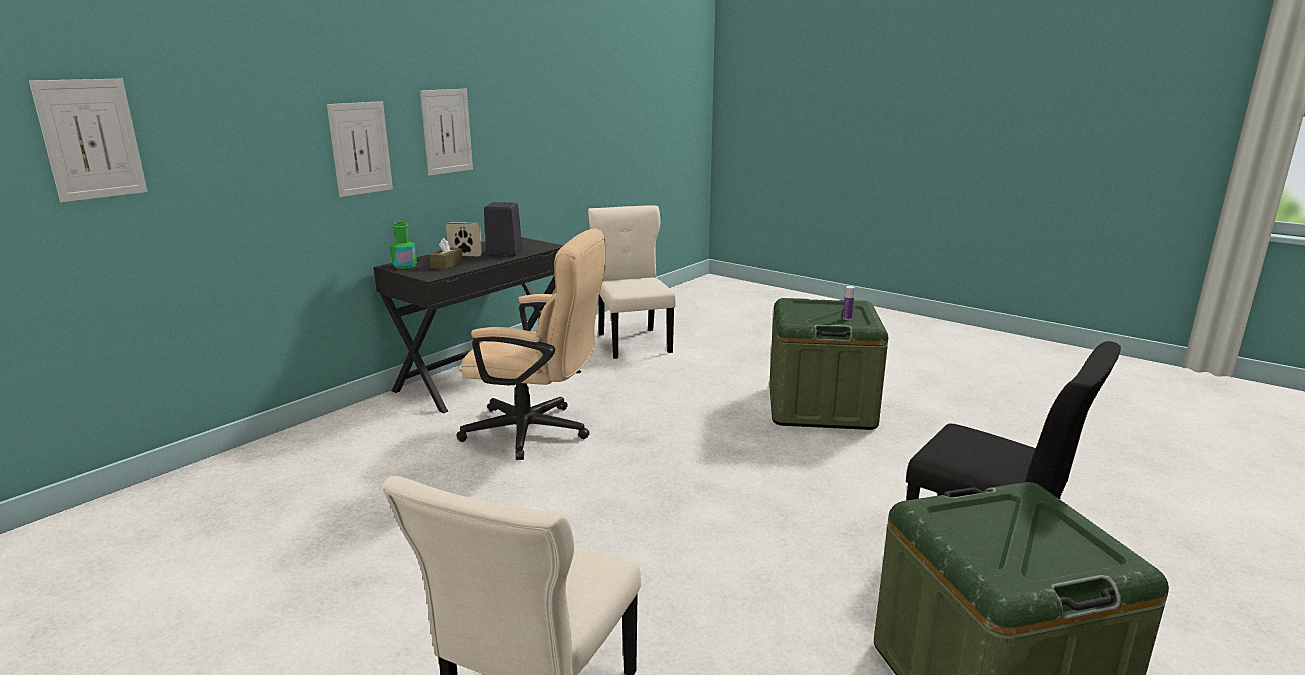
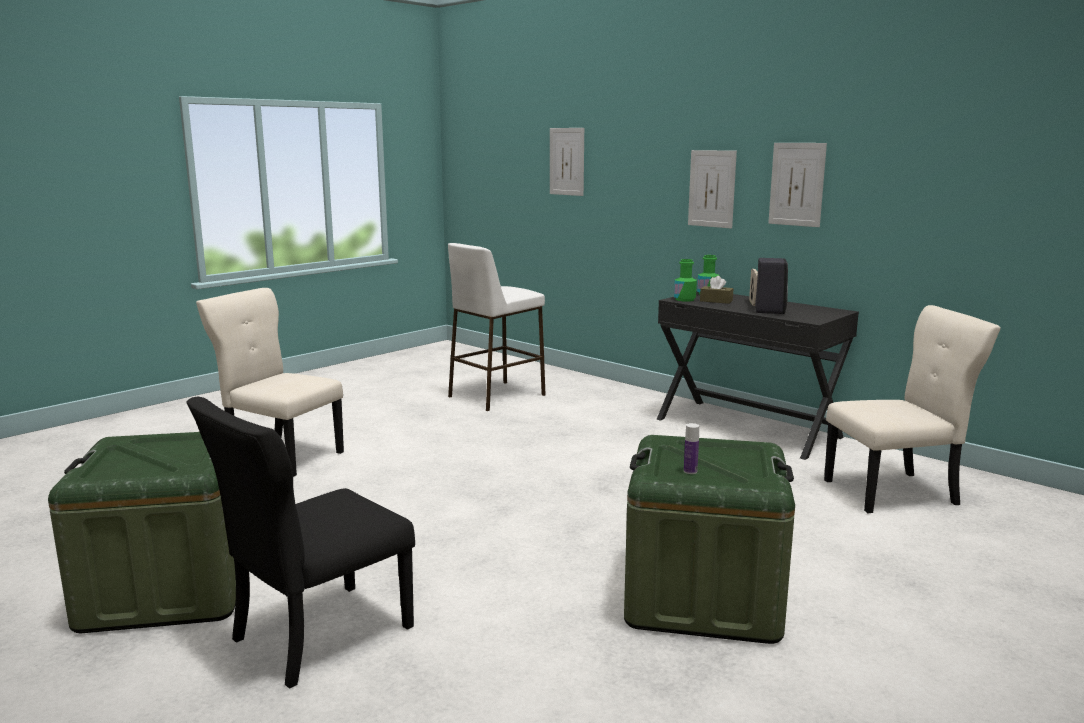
camera: 95 degrees right, 5 degrees down
beige office chair [456,229,606,460] -> none
none -> white stool [448,243,546,411]
none -> green bottle [674,259,697,302]

